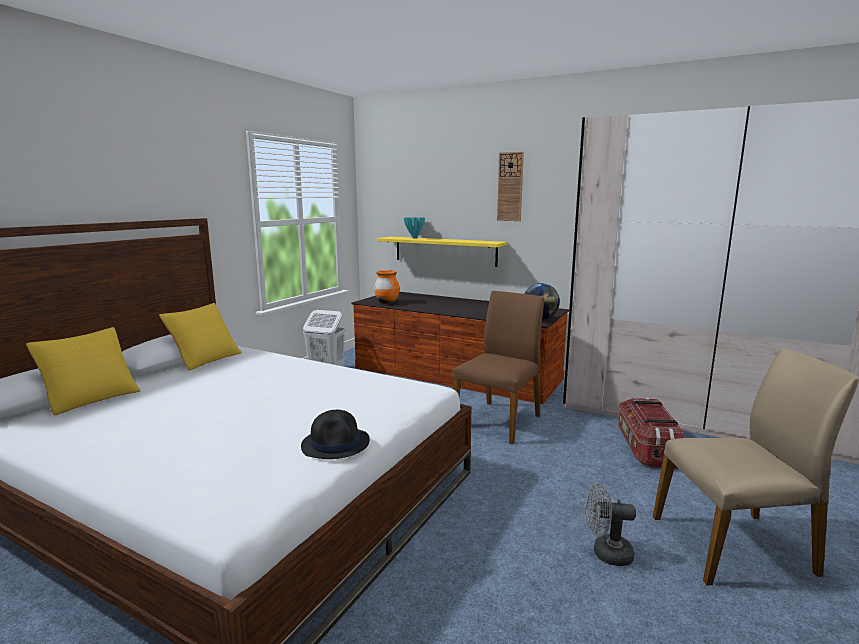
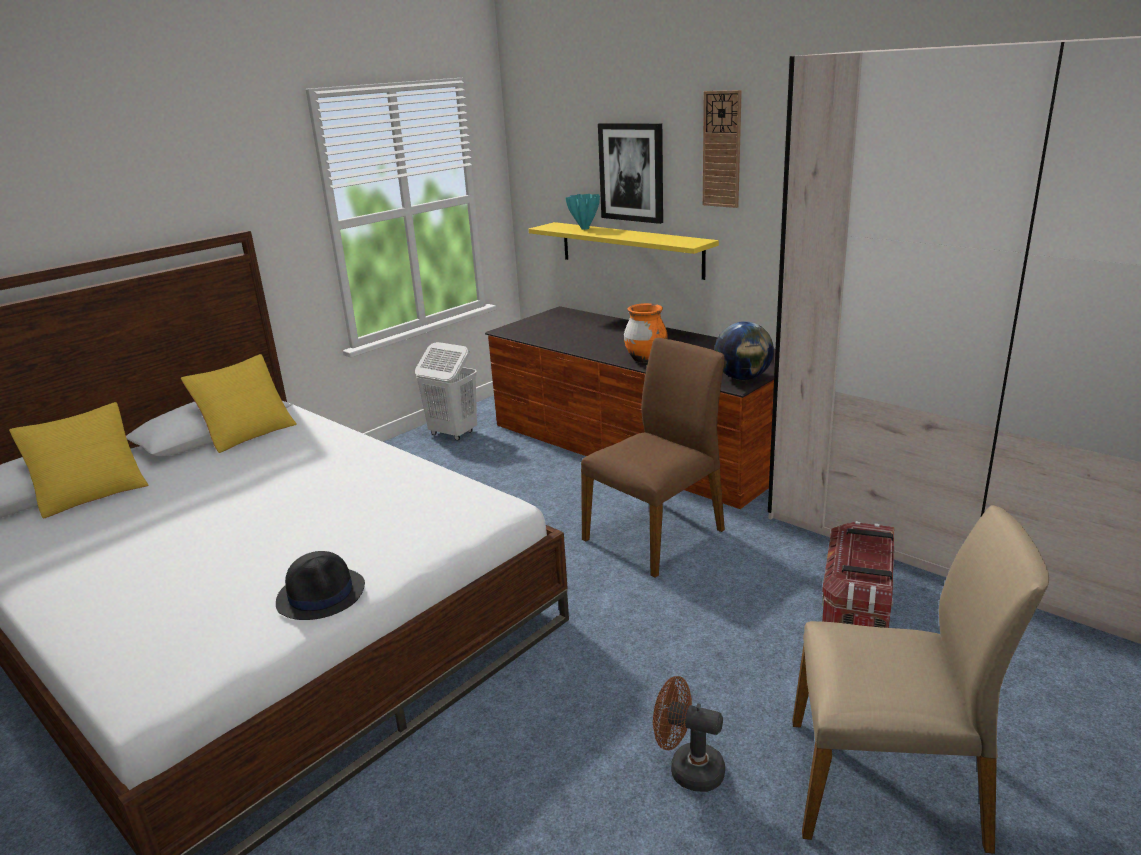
camera: 15 degrees right, 10 degrees up
orange vase [374,270,400,304] -> orange vase moved to [624,303,667,363]
grey fan [585,483,636,566] -> brown fan [653,676,725,792]
none -> picture [598,123,663,224]

